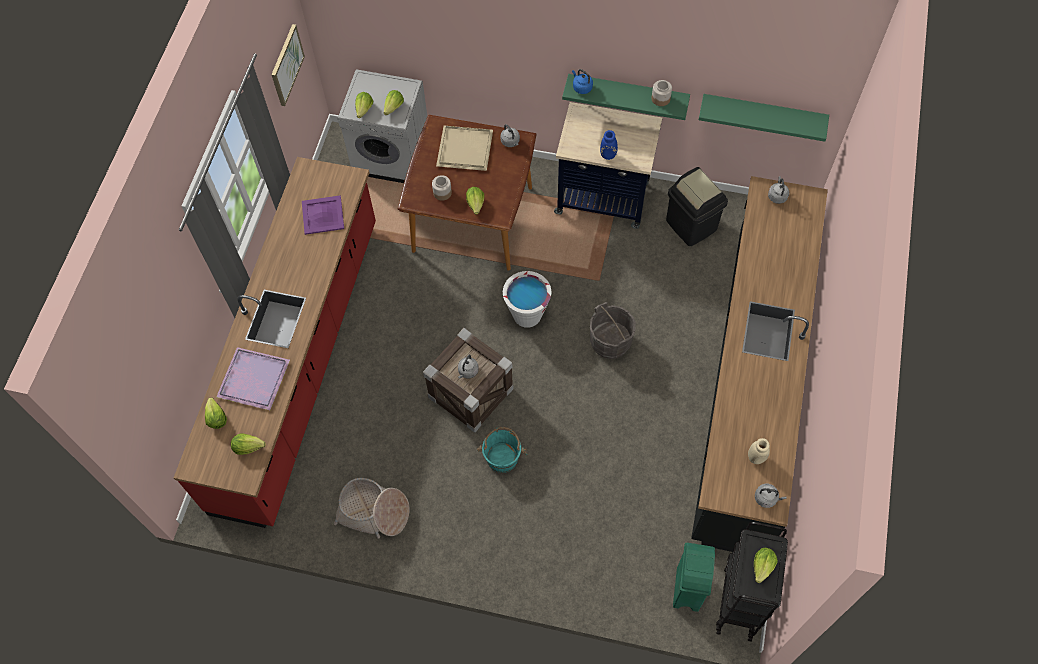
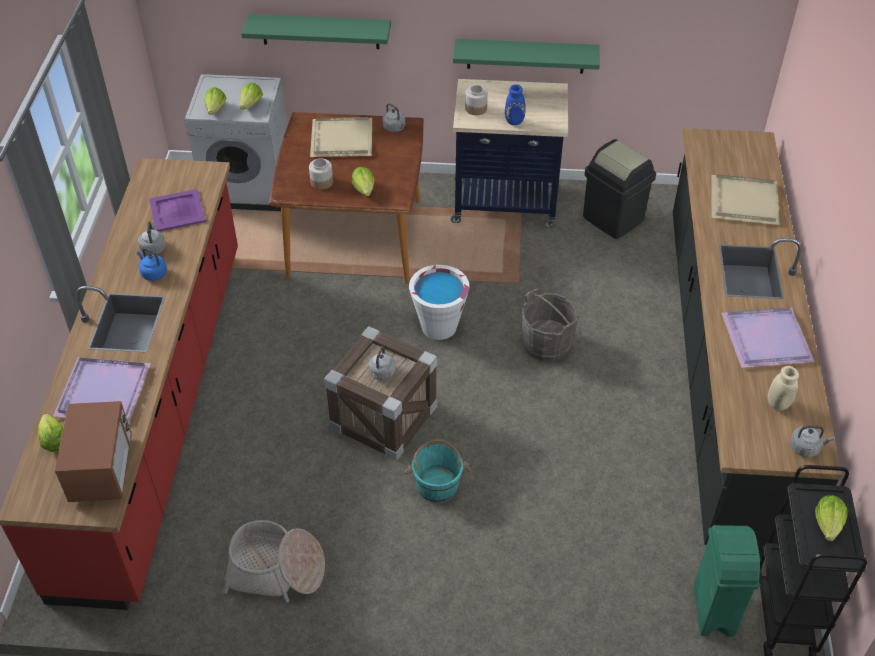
camera: 10 degrees left, 15 degrees down
lettuce [231,433,266,455] -> microwave [55,401,131,502]
picture [271,24,305,106] -> none
blue kettle [572,69,593,94] -> blue kettle moved to [137,248,167,281]
jar [651,80,672,106] -> jar moved to [465,85,488,115]
green shelf [699,94,829,142] -> green shelf moved to [241,14,391,49]
grey kettle [768,176,789,204] -> grey kettle moved to [138,221,166,255]
none -> beige tray [712,174,780,225]
none -> purple tray [721,308,815,368]

